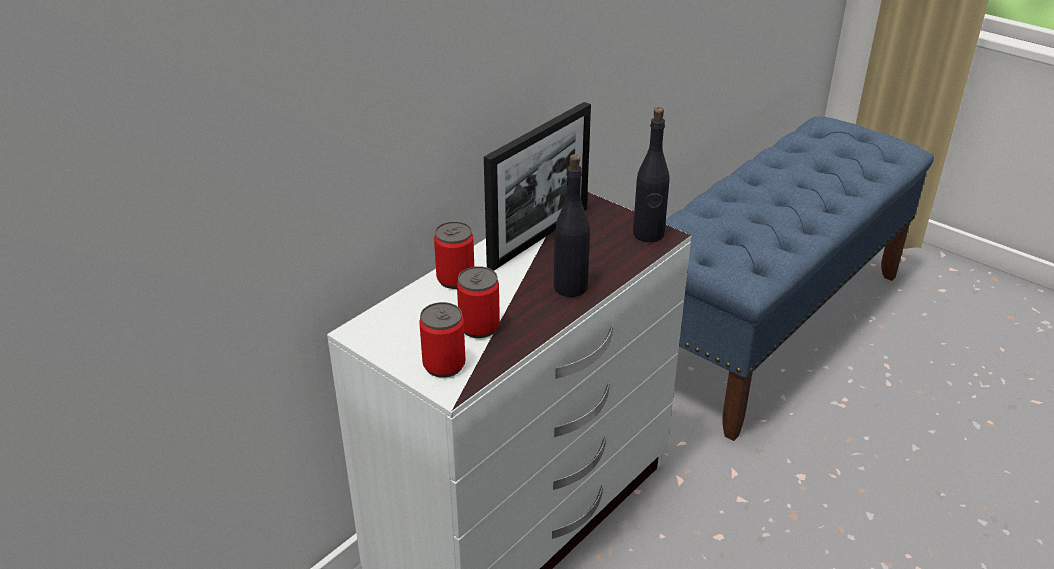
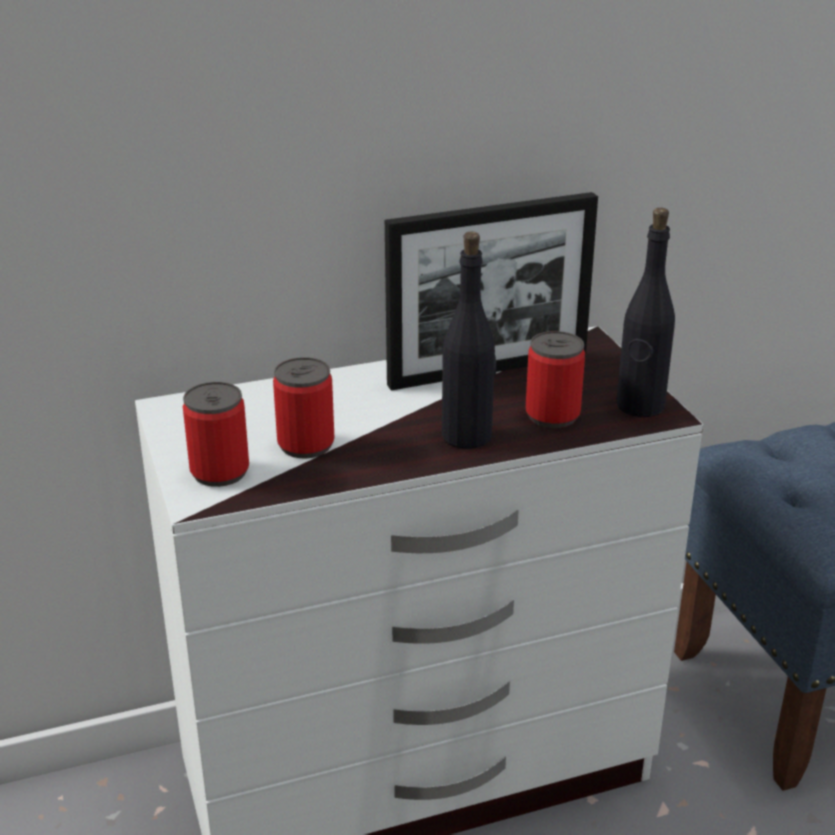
camera: 30 degrees right, 5 degrees down
can [434,222,474,289] -> can moved to [526,331,585,428]

